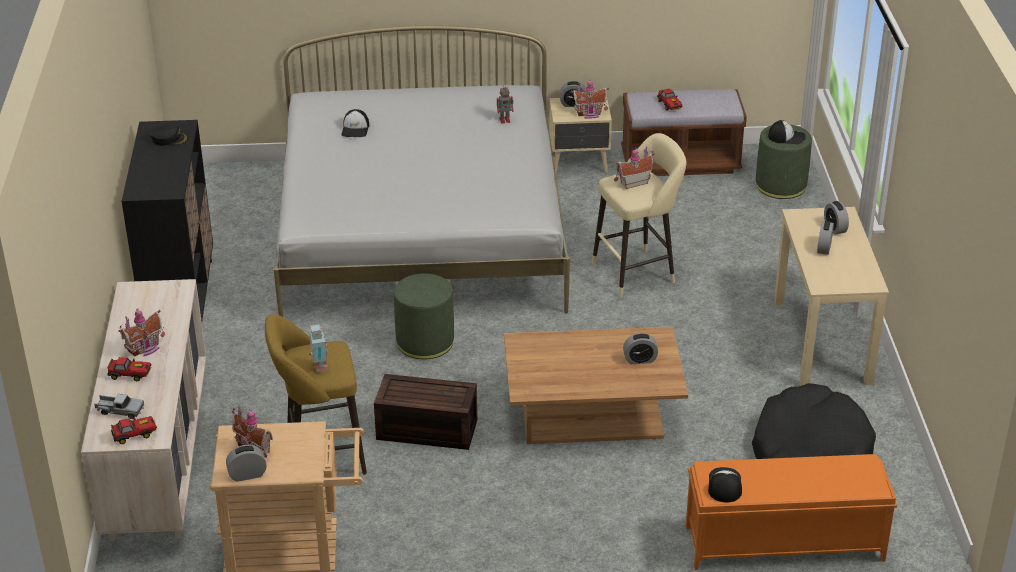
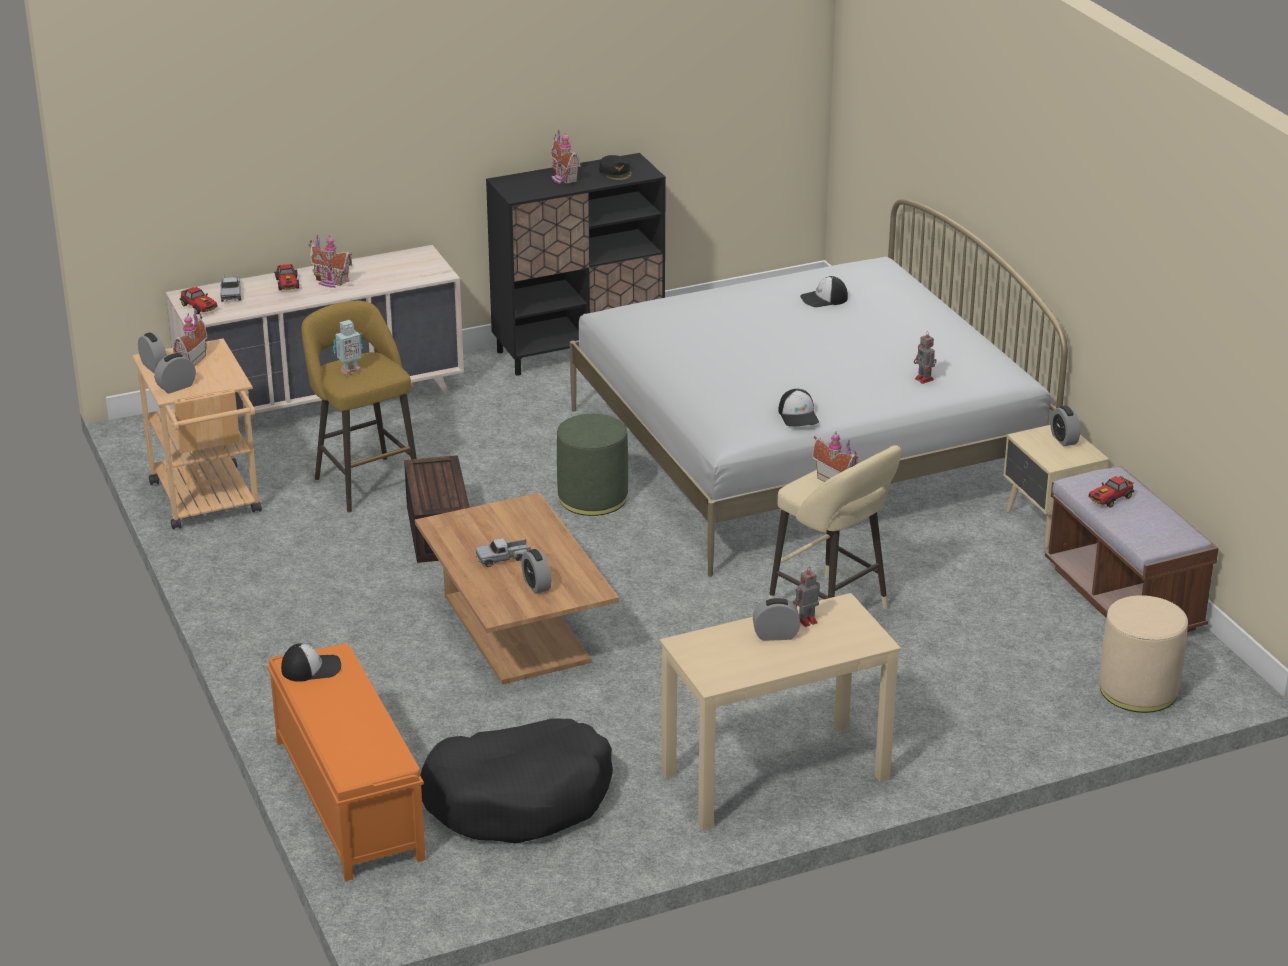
camera: 70 degrees right, 5 degrees down
toy house [571,79,609,119] -> toy house moved to [551,129,581,184]
green ottoman [756,124,812,199] -> beige ottoman [1099,595,1188,713]
cap [768,120,806,144] -> cap moved to [778,389,819,427]
alarm clock [824,201,849,235] -> alarm clock moved to [154,353,196,393]
none -> toy truck [476,538,531,567]
none -> toy robot [793,568,820,627]

